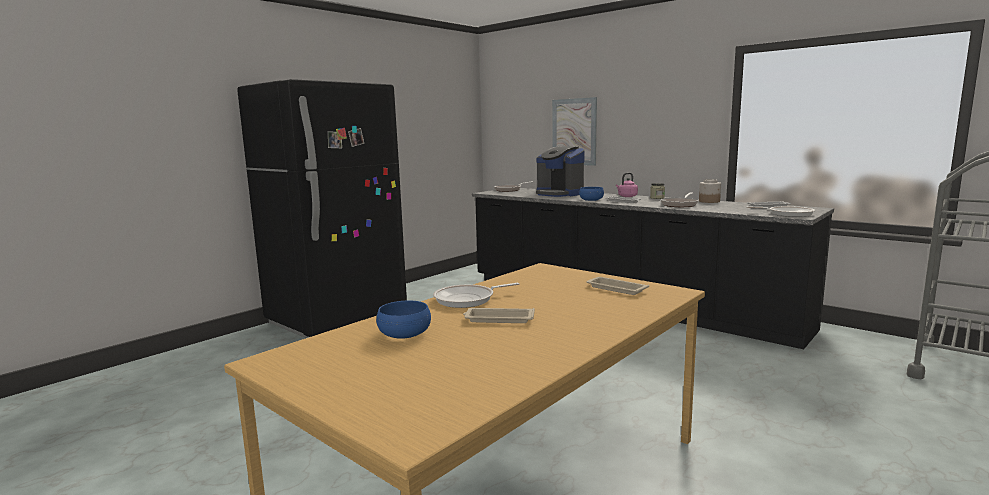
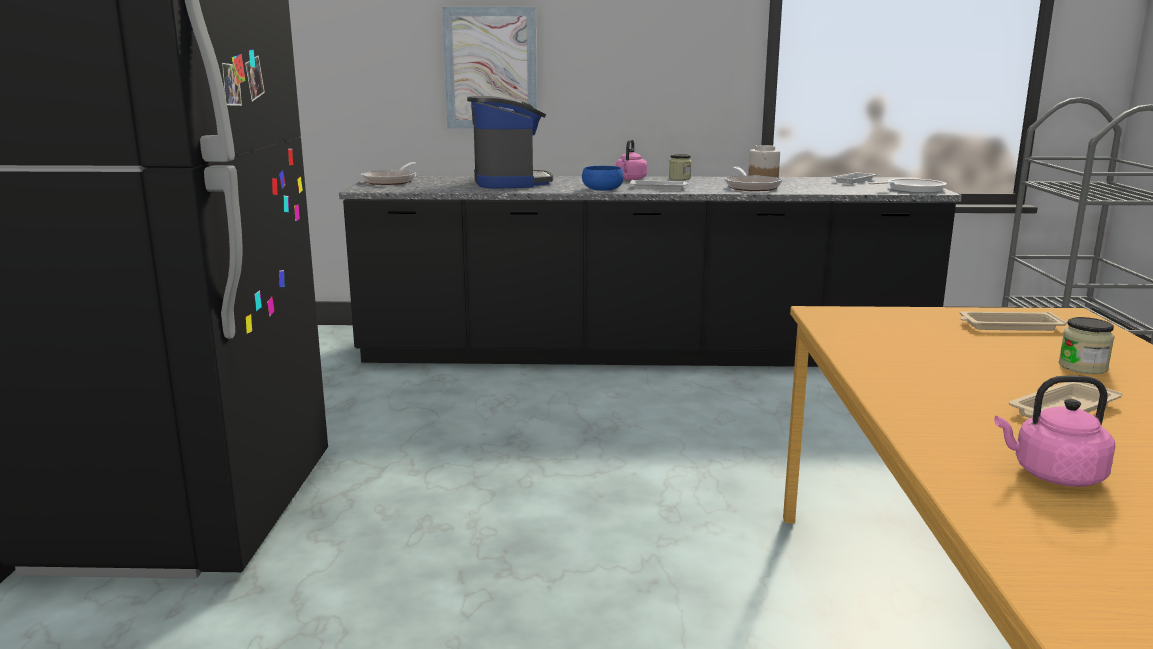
camera: 40 degrees left, 5 degrees up
blue bowl [376,301,431,339] -> pink kettle [994,375,1116,487]
frying pan [433,283,519,308] -> none
coffee machine [536,146,585,197] -> coffee machine turned 105 degrees counterclockwise [467,96,553,188]
none -> jar [1059,317,1114,374]

